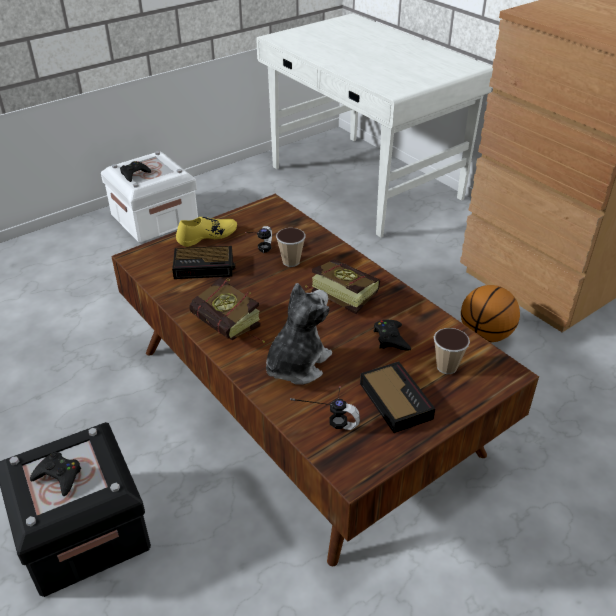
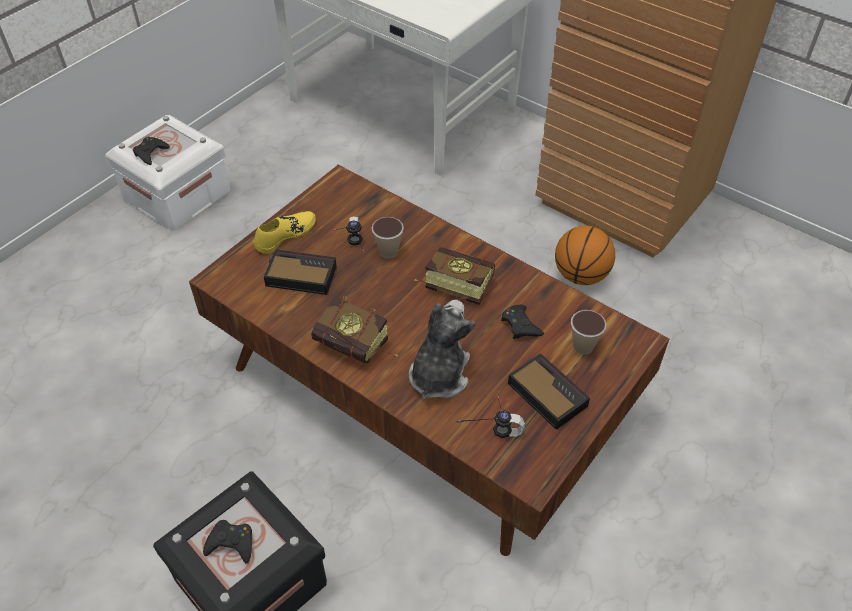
camera: 15 degrees left, 10 degrees up
alarm clock [172,246,236,279] -> alarm clock turned 150 degrees counterclockwise [264,249,337,295]

